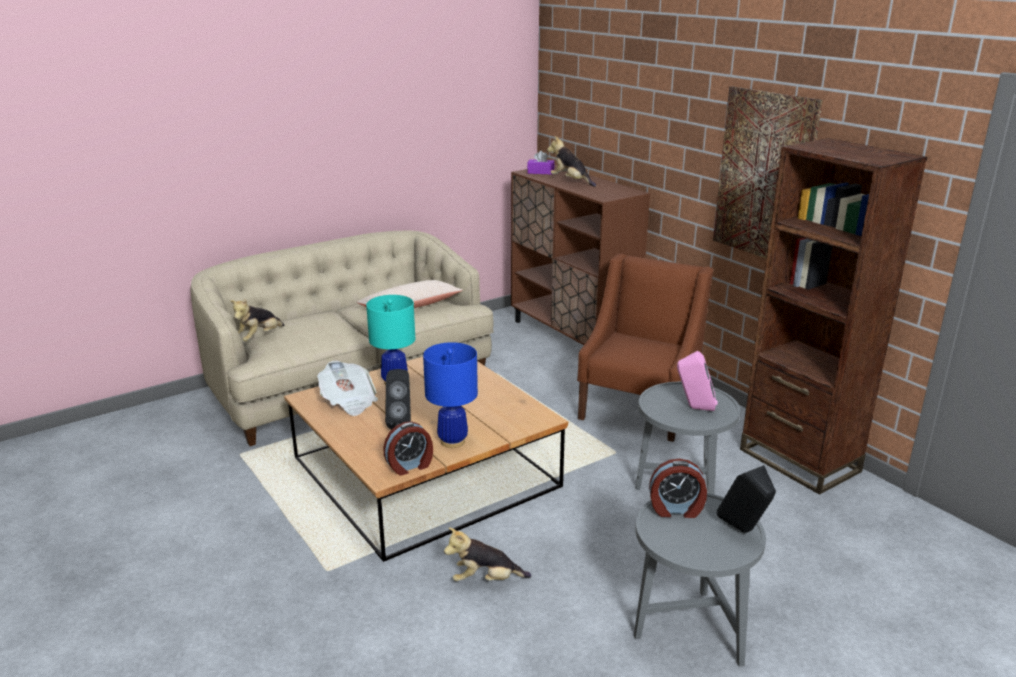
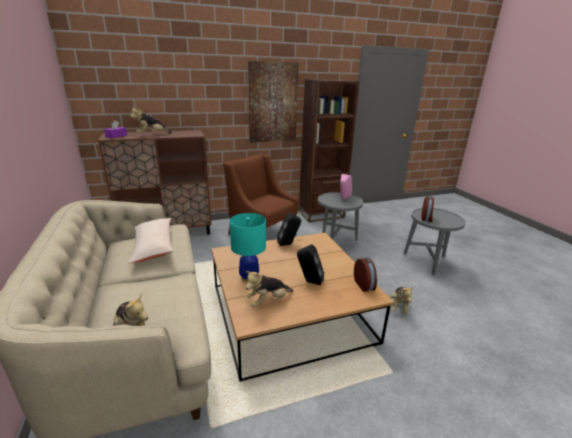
camera: 75 degrees left, 0 degrees up
newspaper [317,360,378,416] -> plush toy [245,271,293,307]
blue table lamp [423,342,478,448] -> none
black speaker [716,465,776,533] -> black speaker moved to [277,213,301,246]

